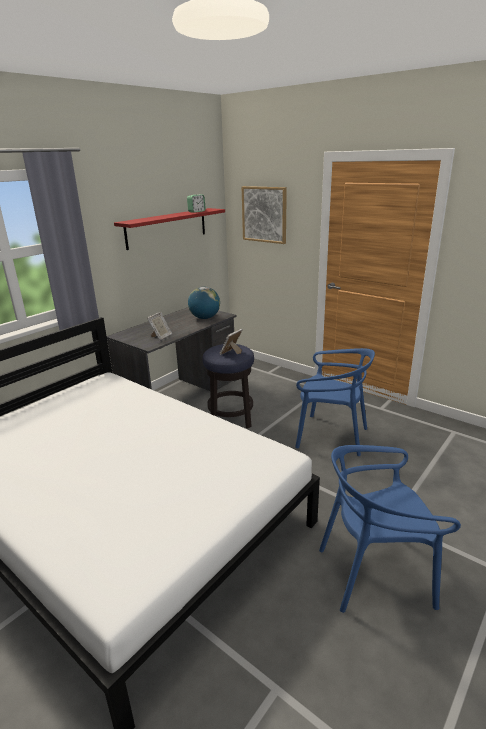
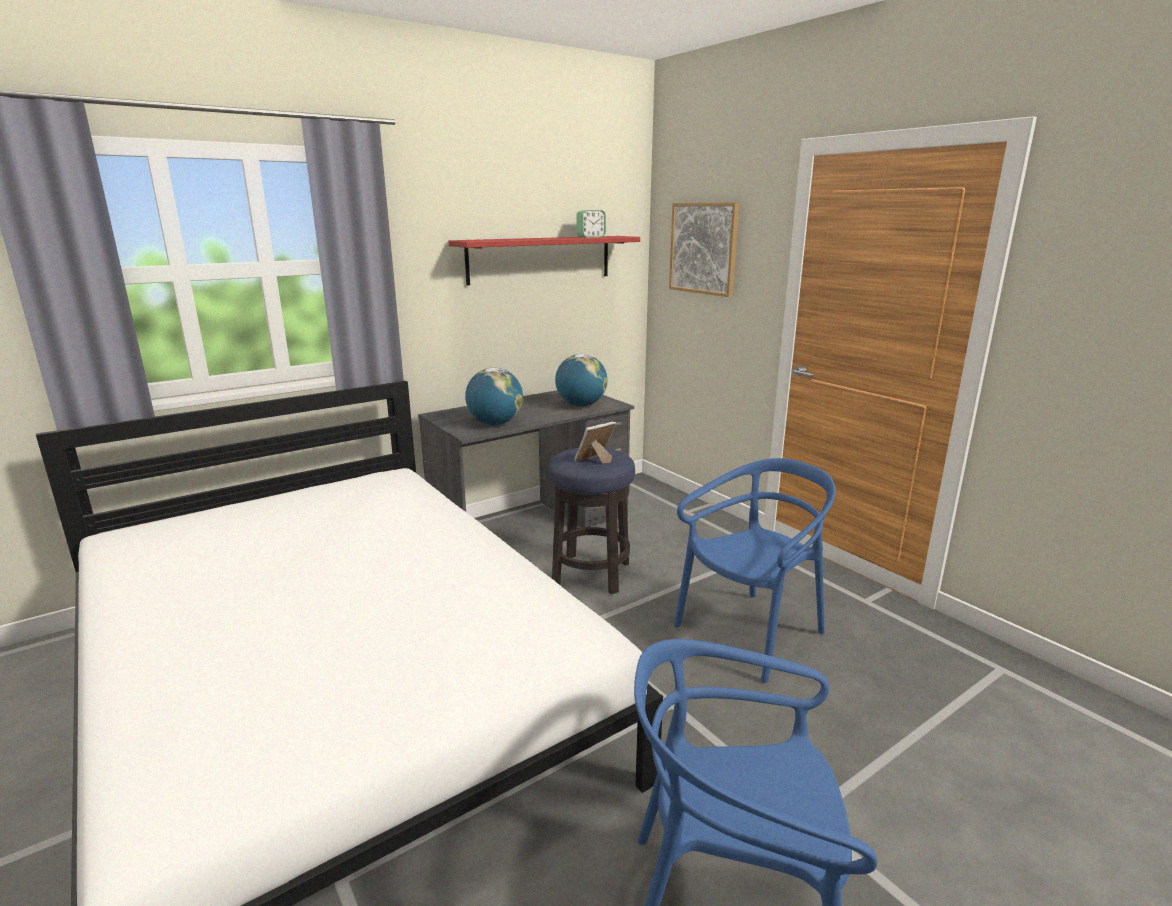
camera: 15 degrees right, 5 degrees down
picture frame [147,312,172,340] -> globe [465,368,523,425]
blue chair [295,348,375,456] -> blue chair turned 75 degrees counterclockwise [674,458,836,683]

